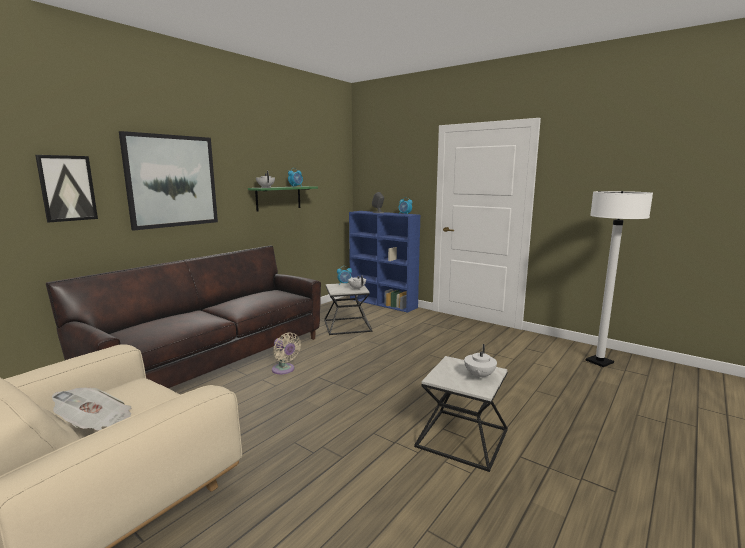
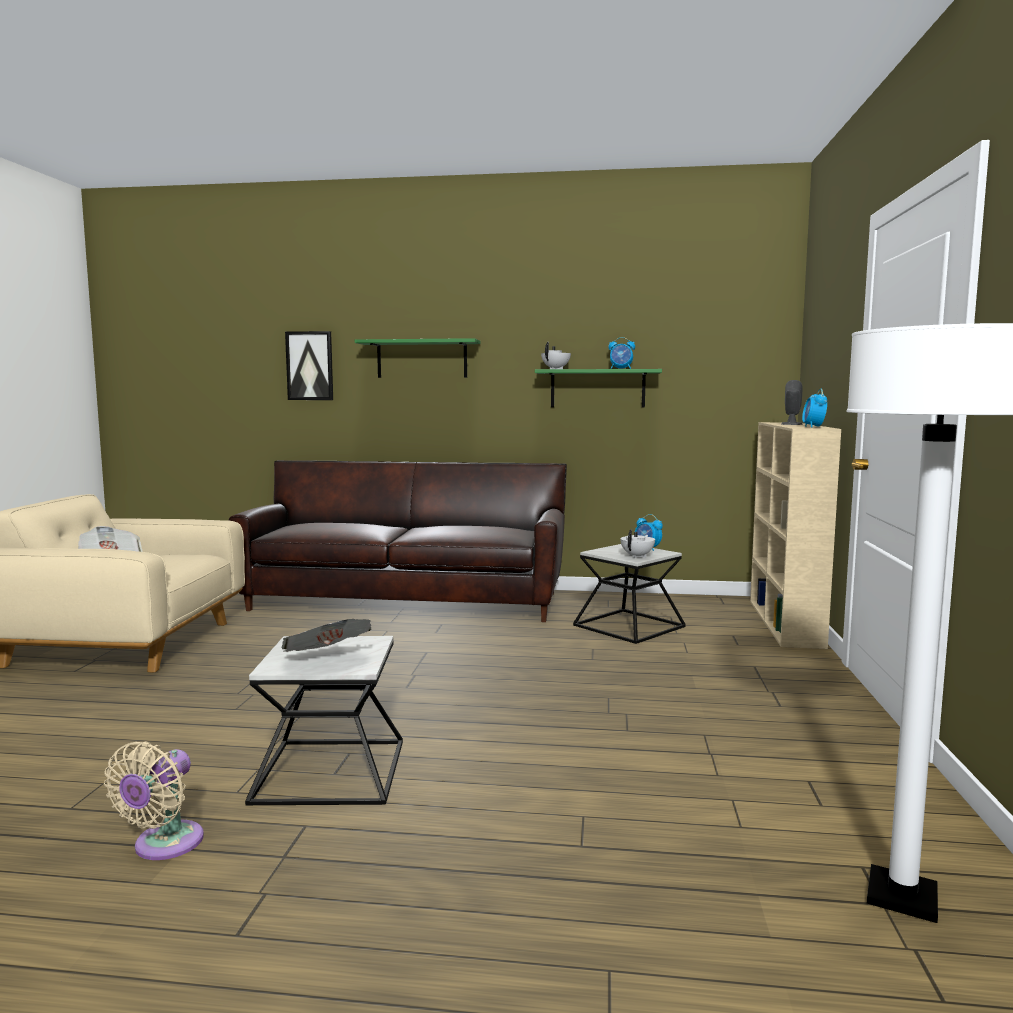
camera: 60 degrees right, 5 degrees down
picture [119,131,218,230] -> green shelf [355,338,480,378]
beige fan [272,332,301,374] -> beige fan moved to [104,741,204,860]
blue bookcase [349,211,420,313] -> beige bookcase [750,422,841,649]
white teapot [464,344,497,380] -> newspaper [282,619,371,652]

